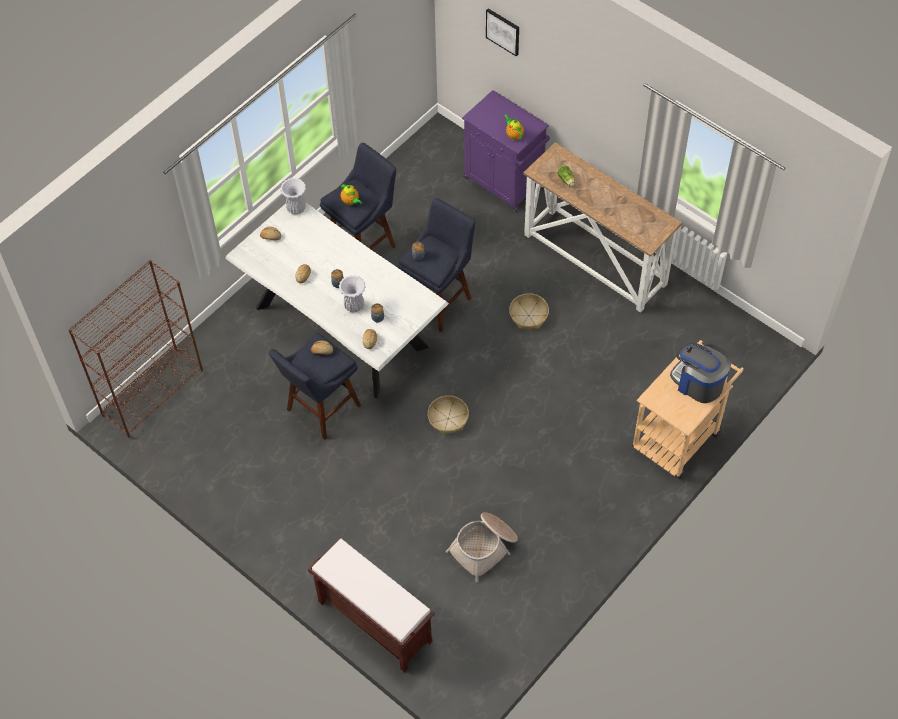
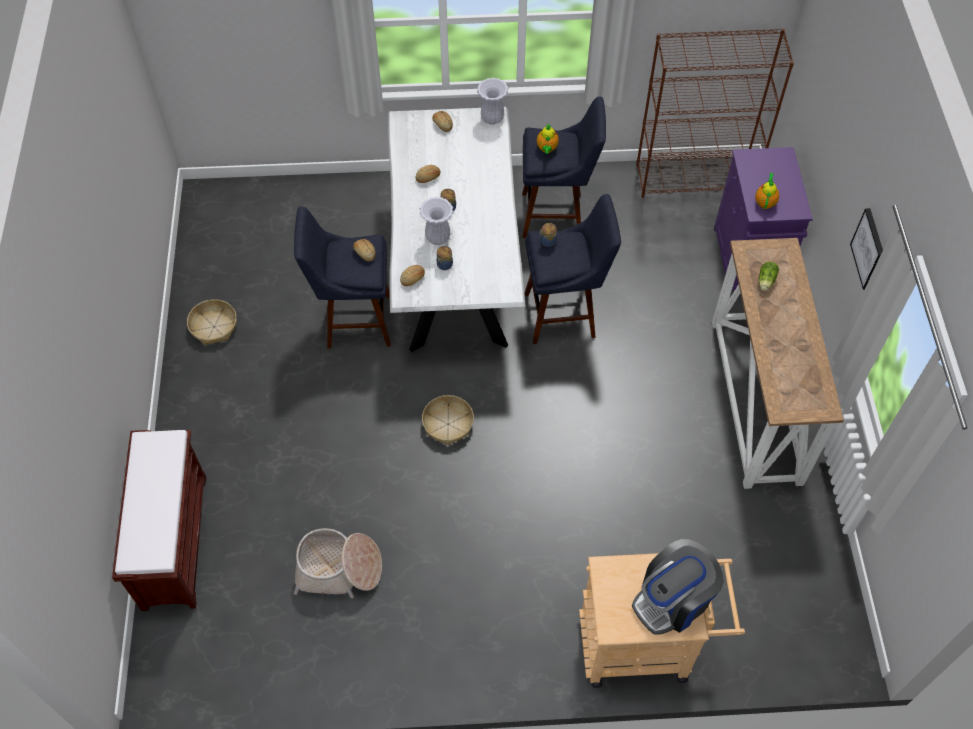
camera: 45 degrees right, 0 degrees up
brown bookcase [68,260,203,438] -> brown bookcase moved to [636,29,794,198]
picture [486,8,519,56] -> picture moved to [850,208,883,290]
basket [509,293,549,329] -> basket moved to [187,299,237,345]
coffee machine [670,343,732,403] -> coffee machine turned 120 degrees counterclockwise [632,539,724,635]

